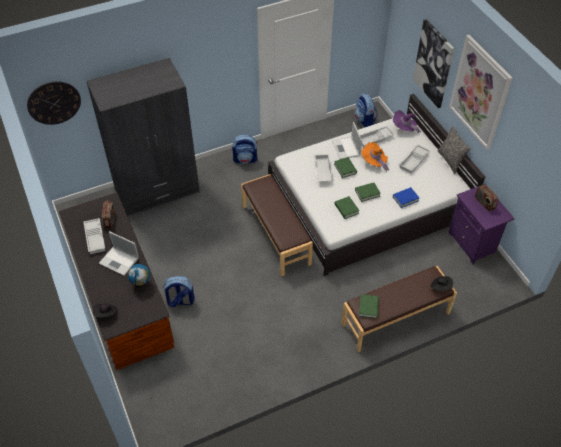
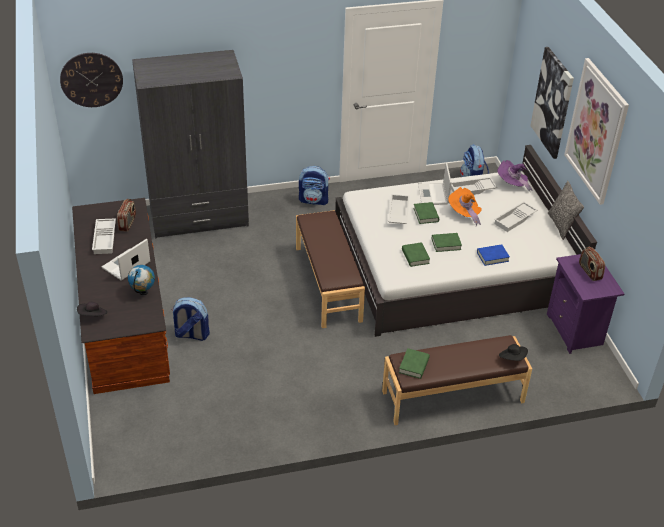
camera: 10 degrees right, 10 degrees down
laptop [99,231,139,276] -> laptop turned 90 degrees clockwise [102,239,150,280]

